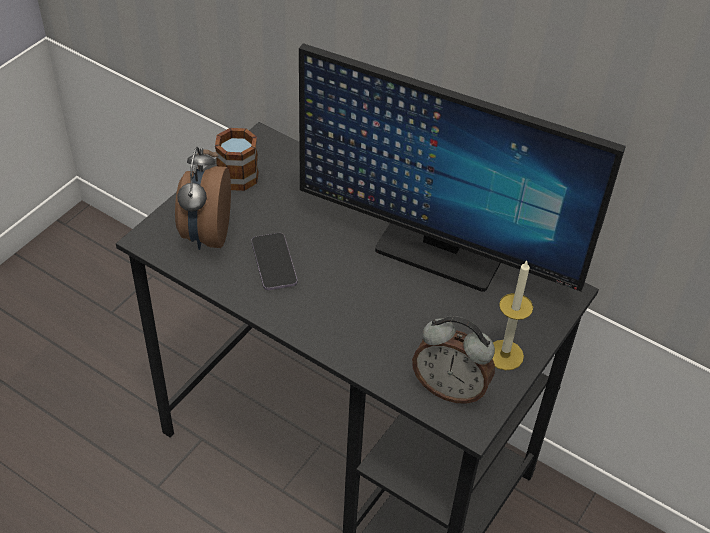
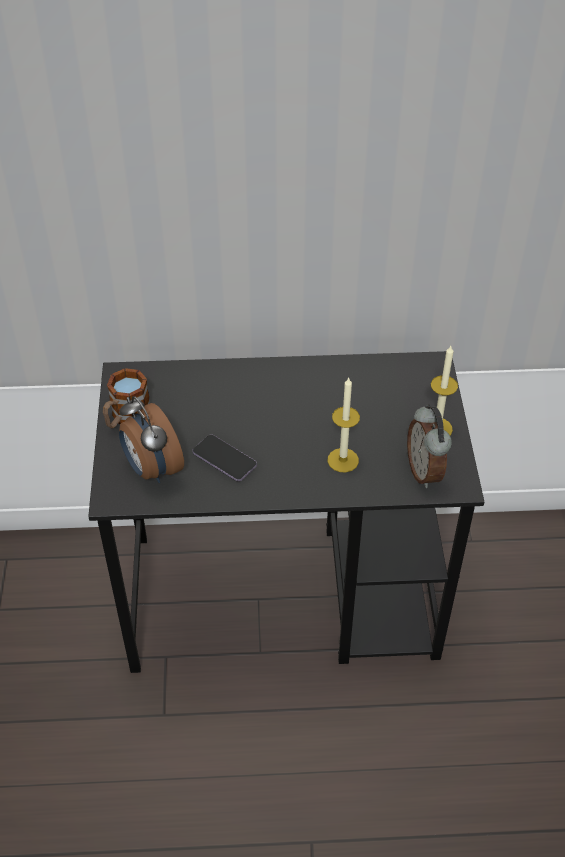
camera: 35 degrees left, 0 degrees up
monitor [299,43,626,292] -> none
alarm clock [412,316,495,404] -> alarm clock turned 90 degrees clockwise [407,404,452,488]
none -> candle [328,377,360,473]

